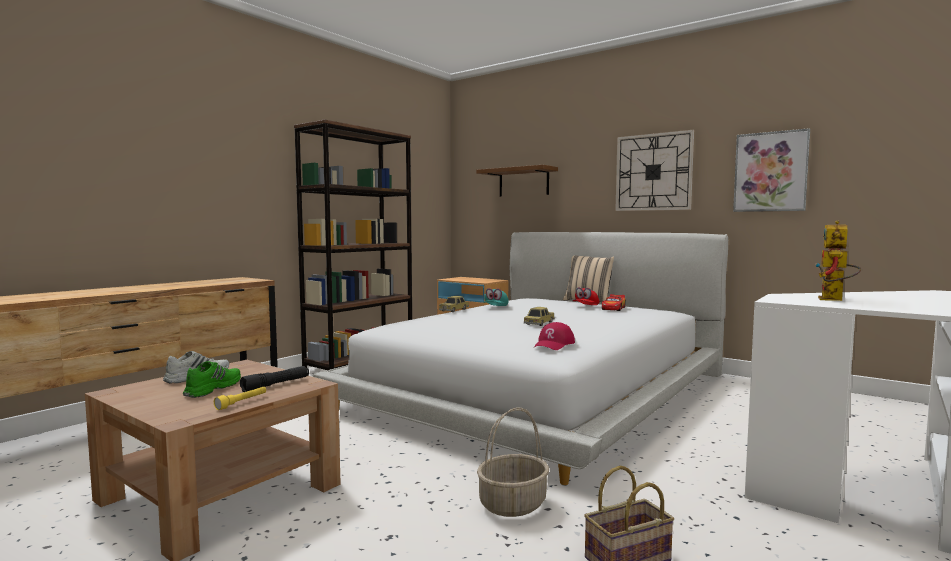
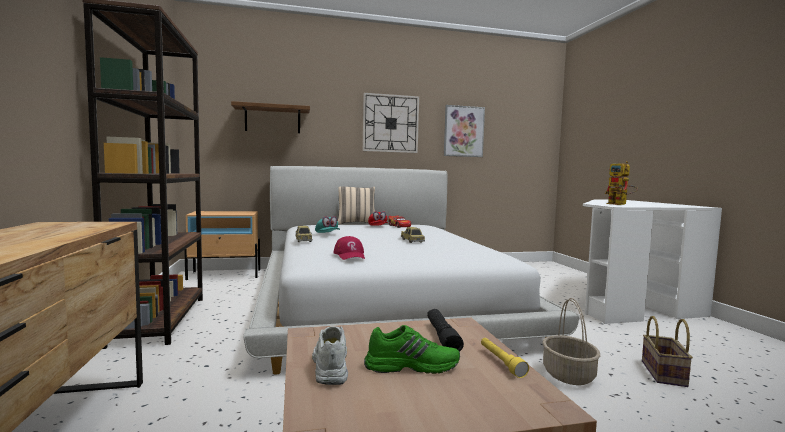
camera: 50 degrees left, 0 degrees up
green shoe [183,361,241,398] -> green shoe turned 120 degrees clockwise [364,325,460,374]
red cap [534,322,575,350] -> red cap moved to [333,236,365,260]

